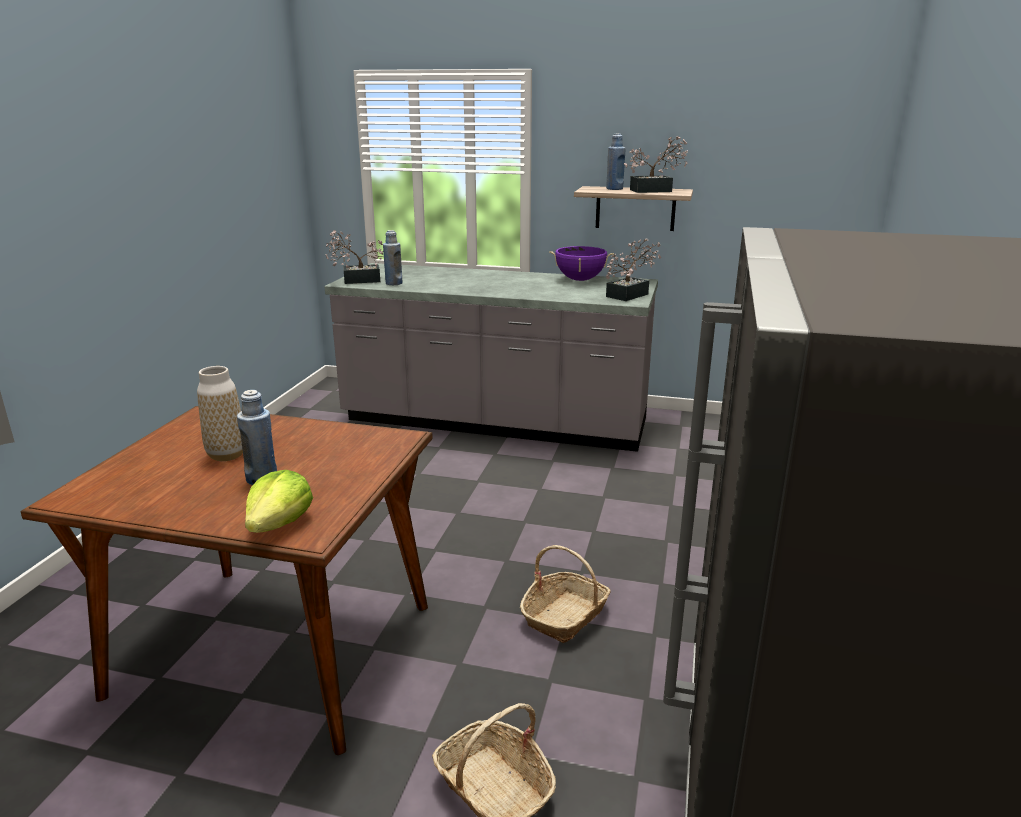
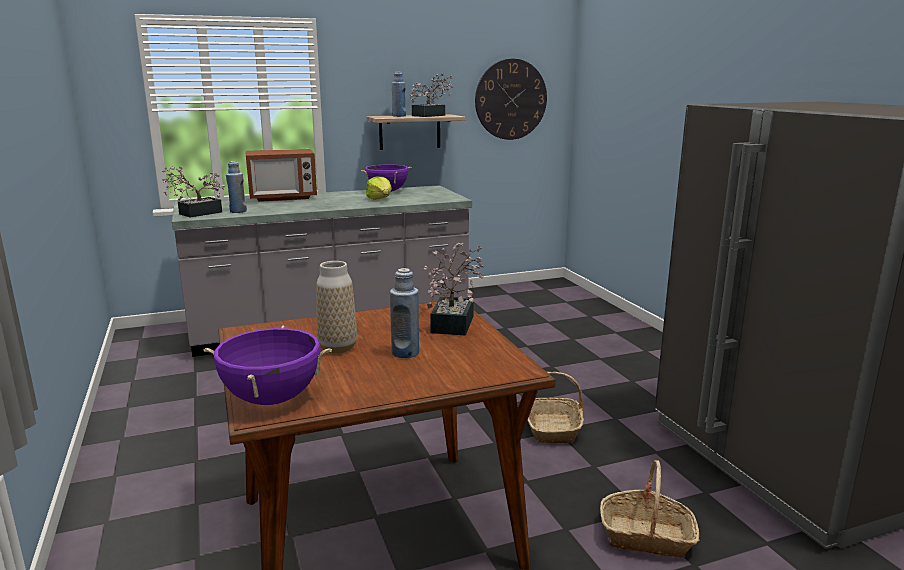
camera: 35 degrees left, 5 degrees down
lettuce [245,470,313,533] -> lettuce moved to [366,176,392,200]
potted plant [606,238,661,301] -> potted plant moved to [424,243,484,335]
none -> purple cooking pot [203,325,332,405]
none -> microwave [245,149,317,202]
none -> wall clock [475,59,547,140]

